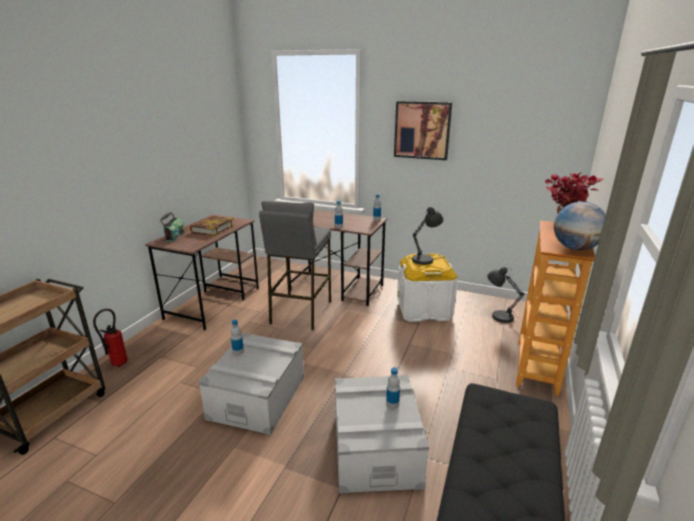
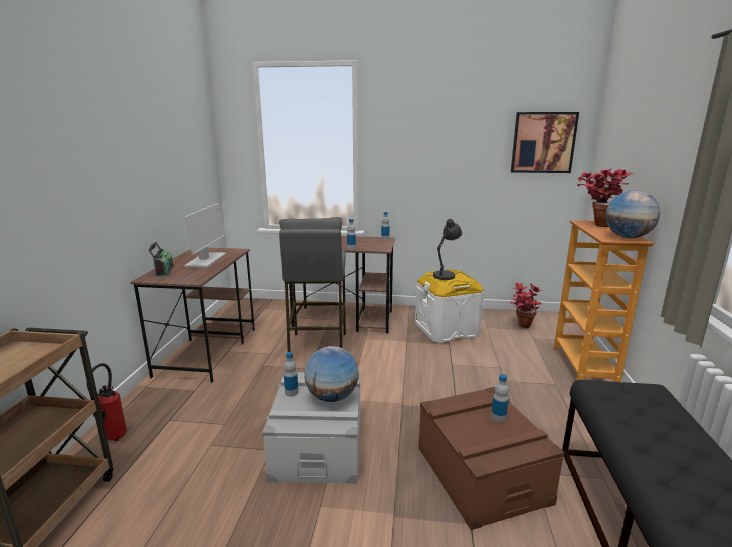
camera: 15 degrees left, 5 degrees down
book [190,216,234,236] -> monitor [184,203,226,268]
grey storage box [335,375,429,494] -> brown storage box [418,387,565,530]
picture [394,101,452,160] -> picture moved to [511,112,579,173]
grey table lamp [487,267,525,323] -> potted plant [511,282,542,328]
none -> globe [304,346,359,402]

